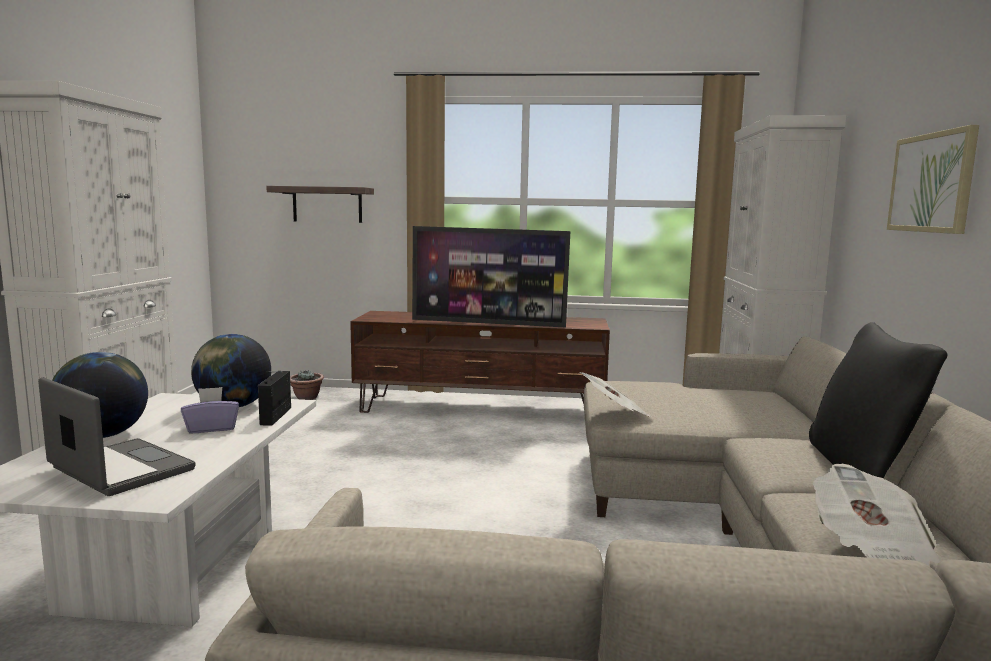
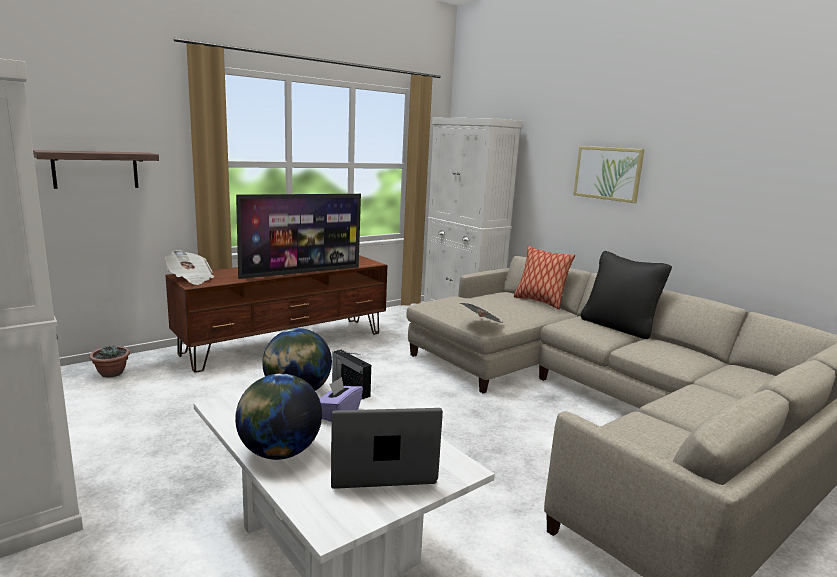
camera: 45 degrees left, 5 degrees up
newspaper [813,464,942,566] -> newspaper moved to [165,250,214,285]
none -> pillow [514,246,575,309]

